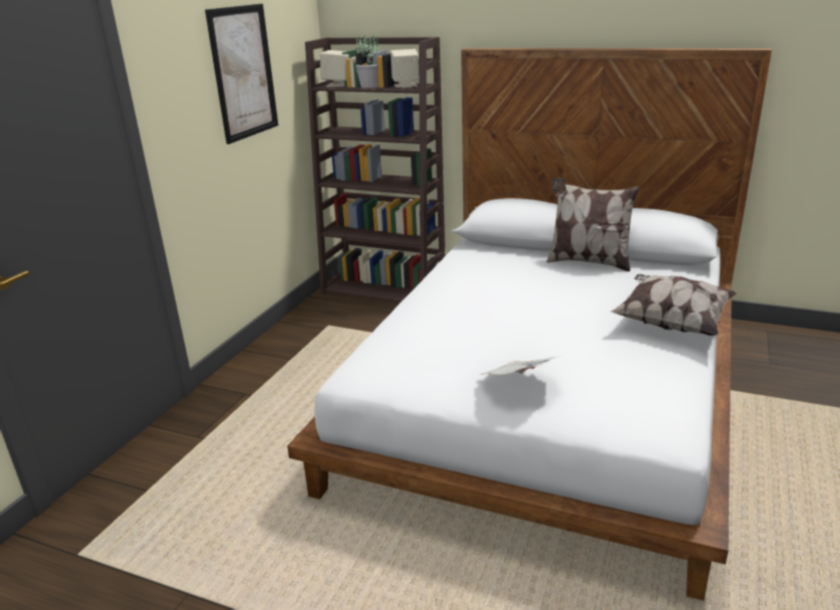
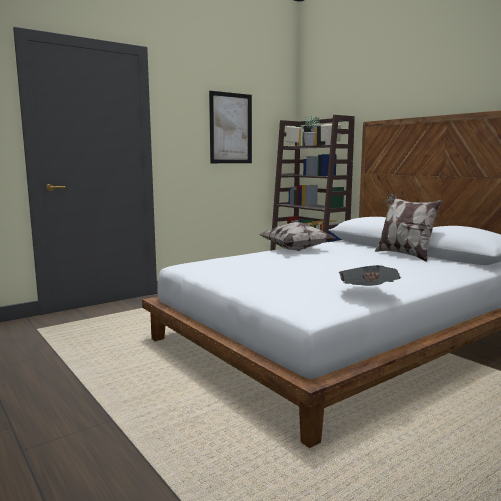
camera: 30 degrees right, 15 degrees down
newspaper [481,356,560,375] -> newspaper moved to [339,265,401,286]
pillow [610,274,737,336] -> pillow moved to [259,222,335,251]

